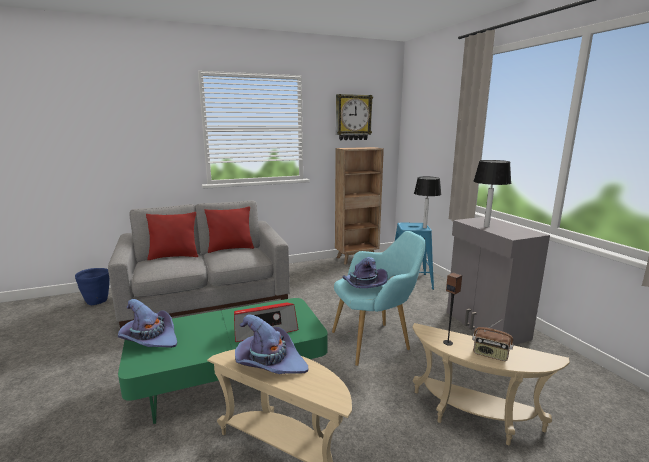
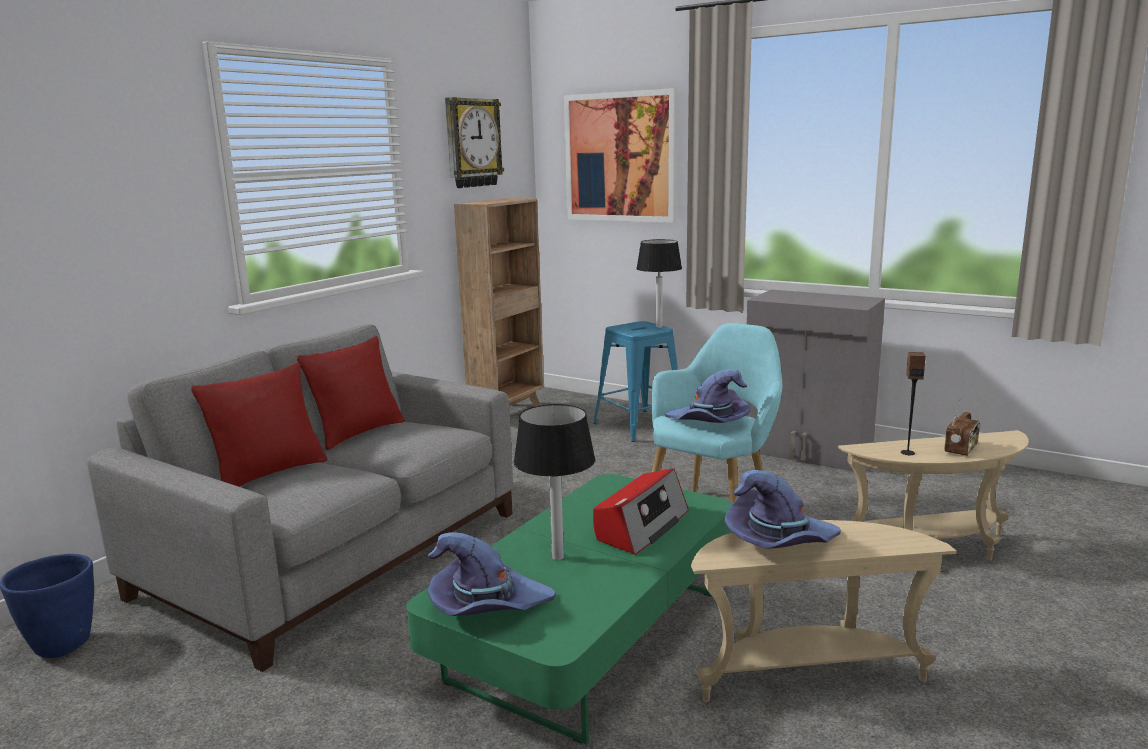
camera: 35 degrees left, 0 degrees up
radio [472,319,513,361] -> radio turned 45 degrees counterclockwise [944,398,981,456]
table lamp [473,160,511,227] -> table lamp moved to [514,404,595,560]
none -> picture [564,88,677,223]

